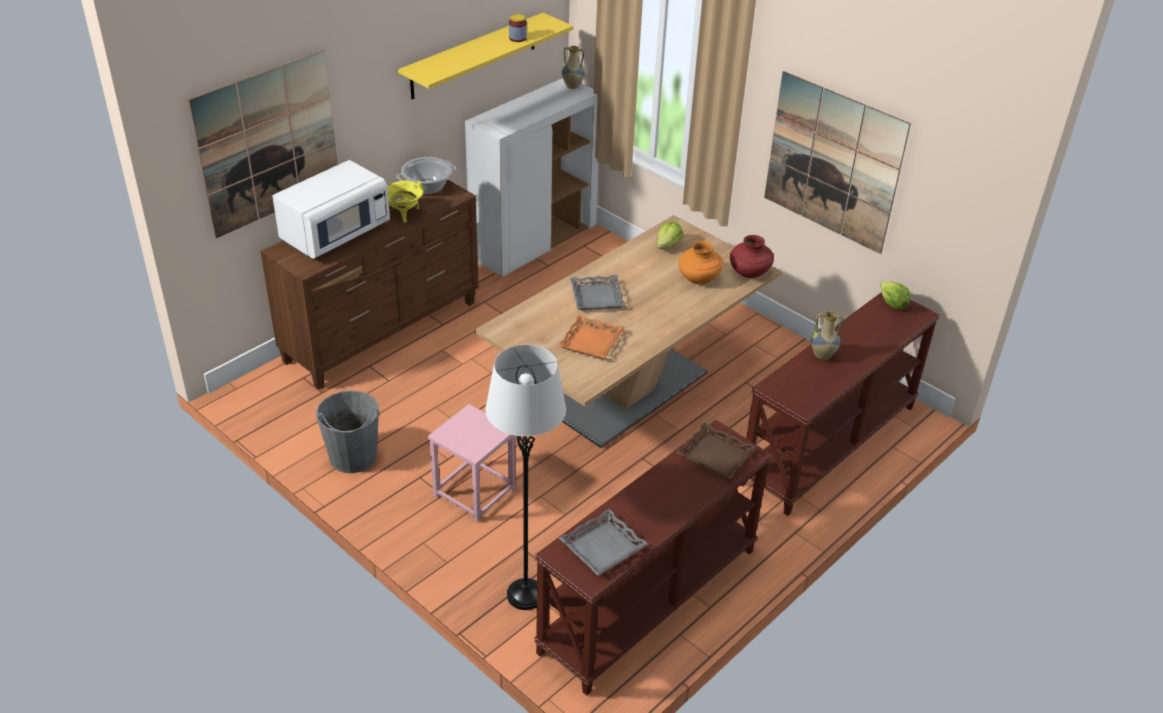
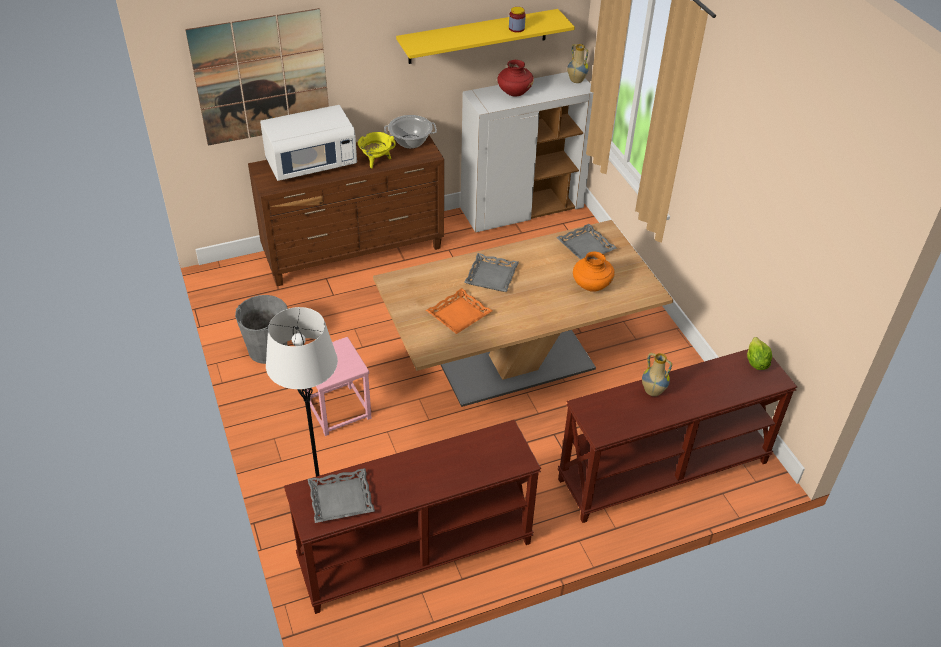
camera: 25 degrees right, 5 degrees up
lettuce [657,222,683,250] -> grey tray [556,224,617,260]
brown tray [676,423,757,479] -> none
red vase [730,235,774,278] -> red vase moved to [497,60,534,97]
picture [764,71,911,254] -> none

